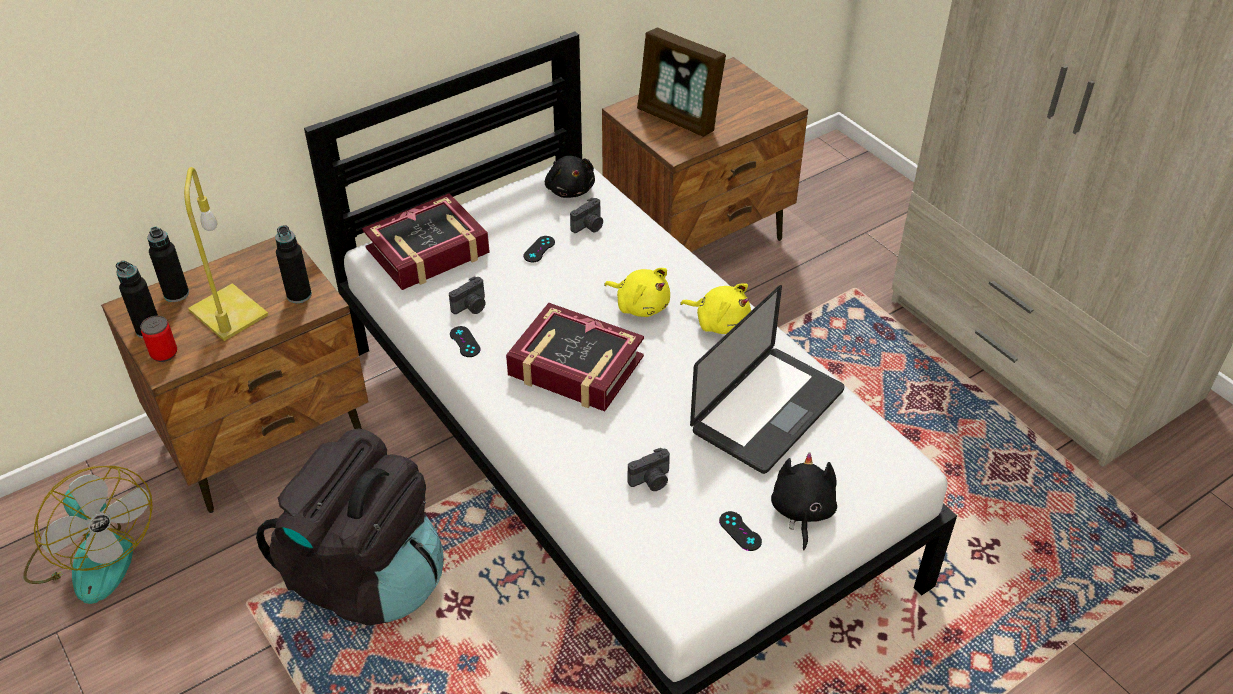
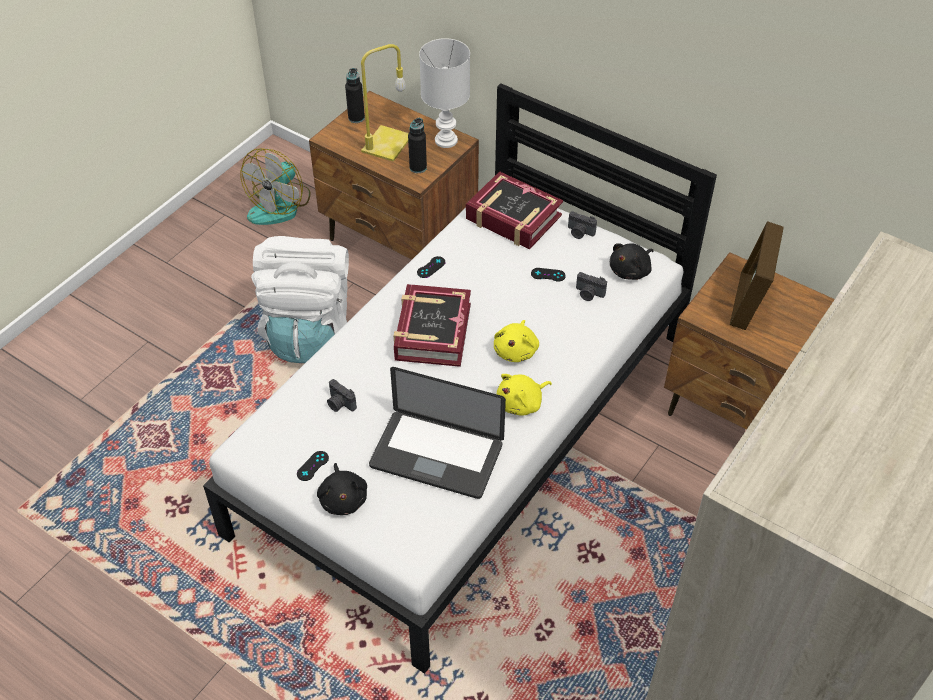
camera: 70 degrees right, 5 degrees up
can [140,316,177,362] -> none
black bottle [147,227,189,302] -> none
black backpack [256,429,444,625] -> white backpack [251,236,349,363]
camera [449,276,486,314] -> camera moved to [568,211,597,239]
yellow plush toy [680,283,751,334] -> yellow plush toy turned 45 degrees clockwise [497,374,552,416]
black plush toy [771,452,837,550] -> black plush toy turned 90 degrees clockwise [317,463,367,515]
none -> white table lamp [419,38,470,148]

